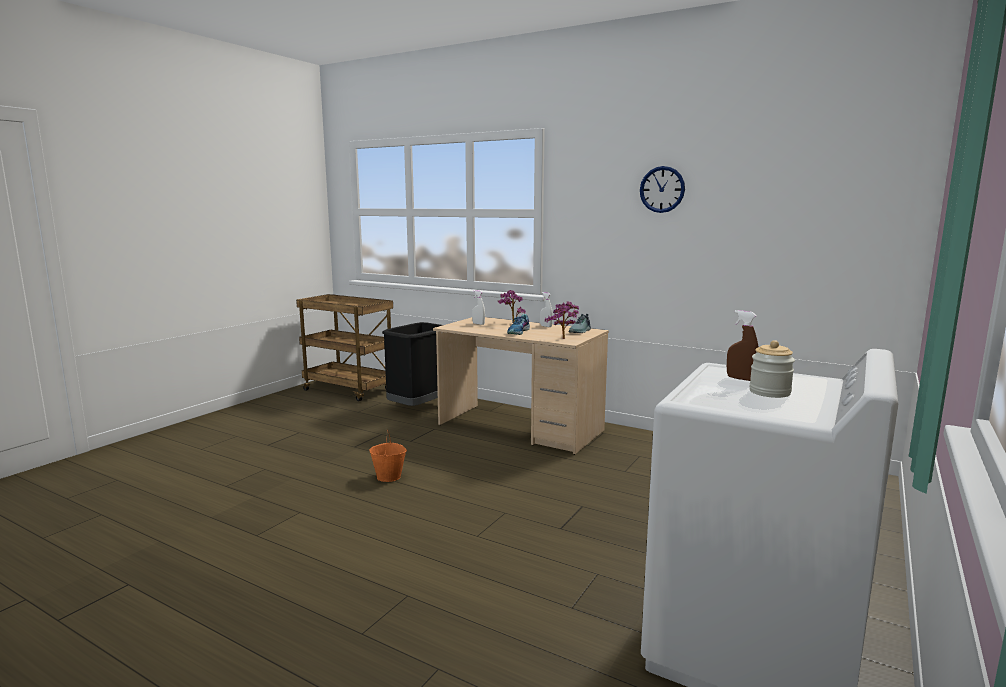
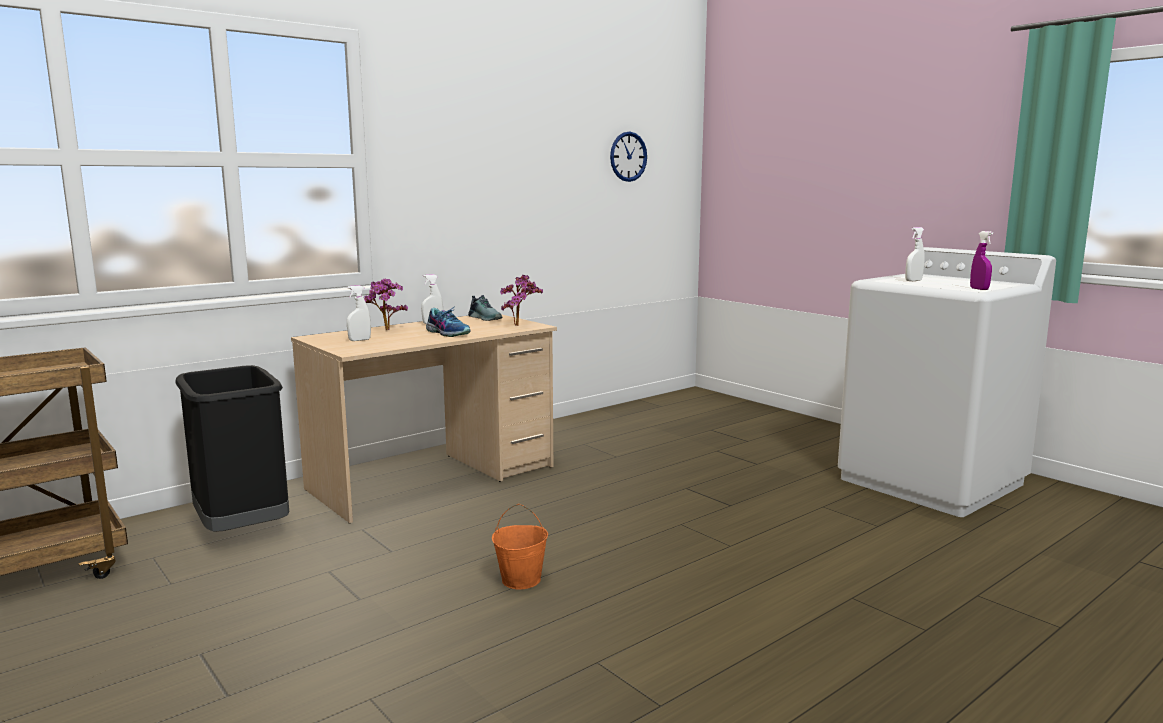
camera: 70 degrees left, 0 degrees up
wall clock [640,166,685,213] -> wall clock moved to [610,132,647,182]
brown spray bottle [727,310,759,381] -> white spray bottle [905,227,925,281]
jar [749,340,795,398] -> none
none -> purple spray bottle [970,231,993,290]

